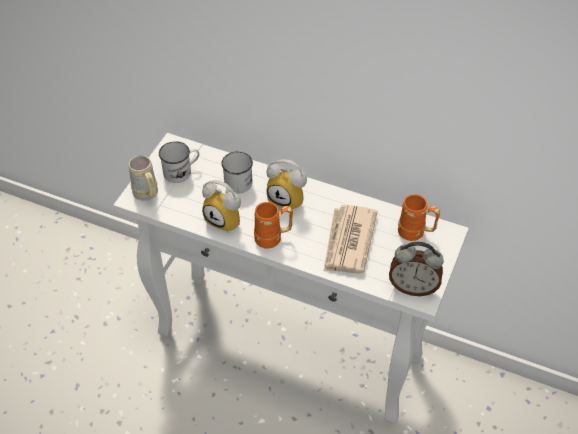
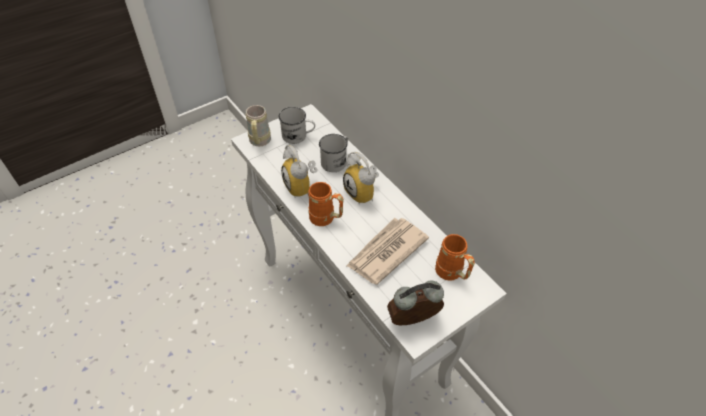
camera: 30 degrees right, 0 degrees up
alarm clock [389,242,443,296] -> alarm clock turned 120 degrees clockwise [387,280,444,325]

